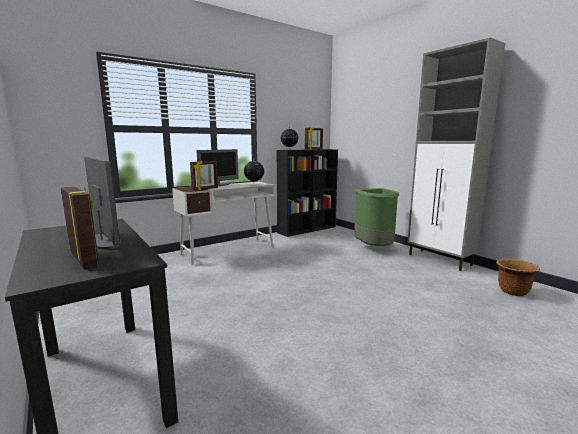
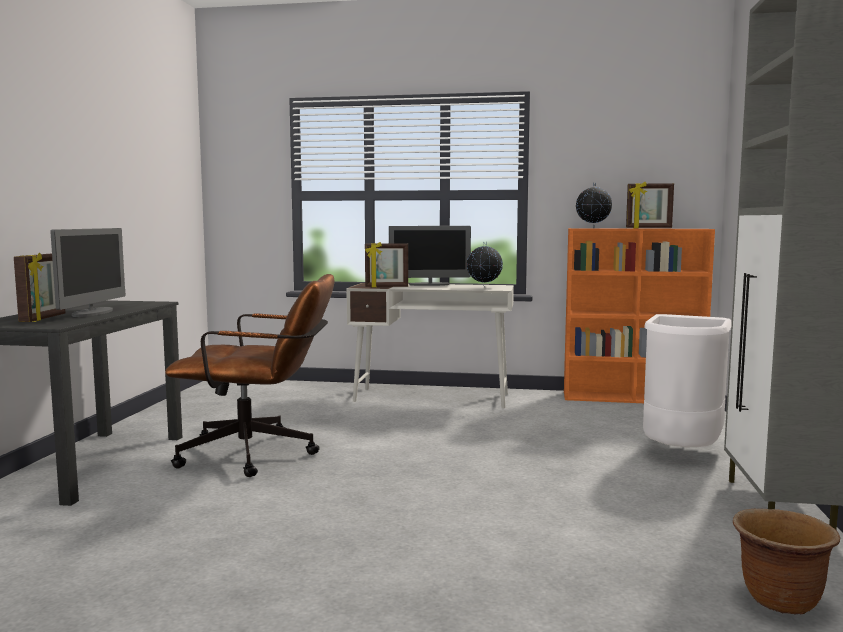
camera: 45 degrees right, 5 degrees down
black bookcase [277,149,338,237] -> orange bookcase [564,228,715,403]
green trash can [354,188,399,246] -> white trash can [643,314,732,447]
none -> brown office chair [165,274,335,477]

